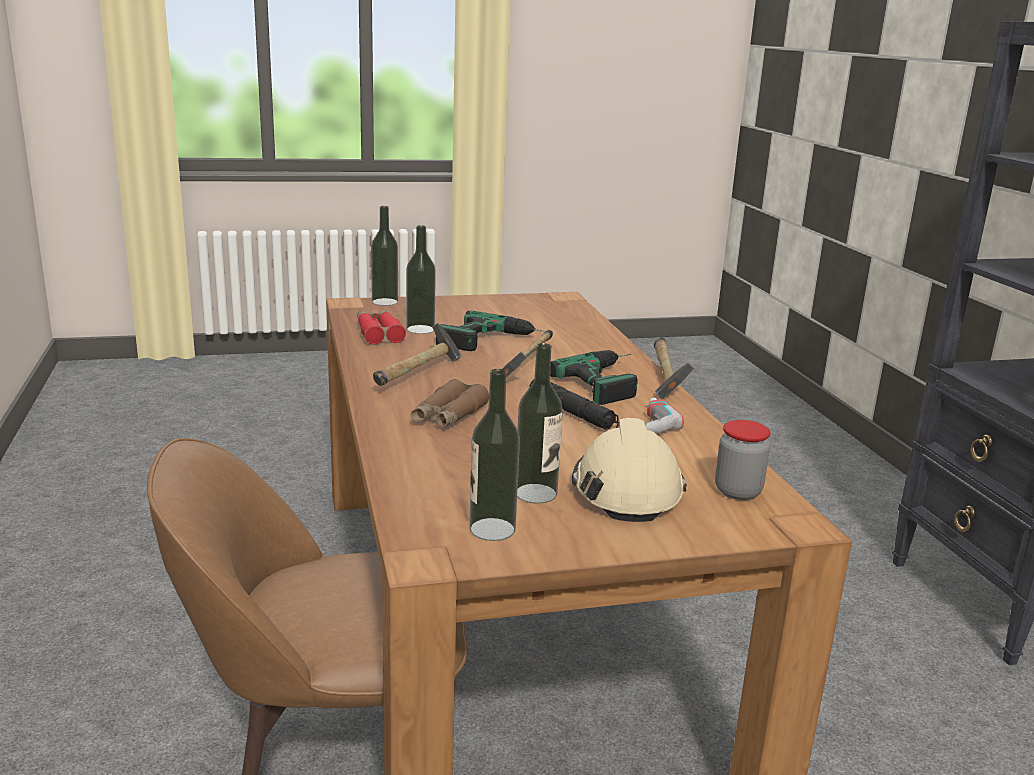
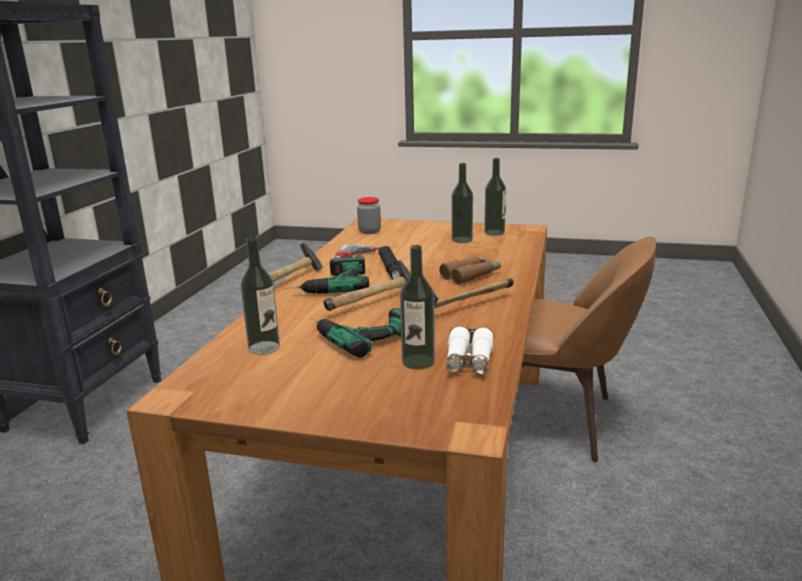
camera: 150 degrees left, 0 degrees up
red binoculars [357,310,406,345] -> white binoculars [447,326,494,375]
bottle [371,206,398,306] -> bottle moved to [241,237,280,355]
beige hard hat [572,418,687,522] -> none

